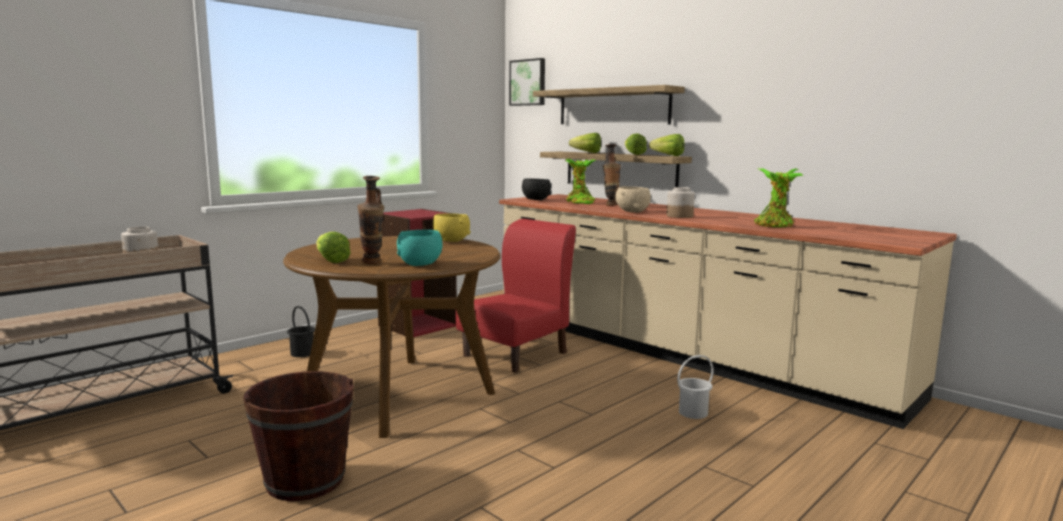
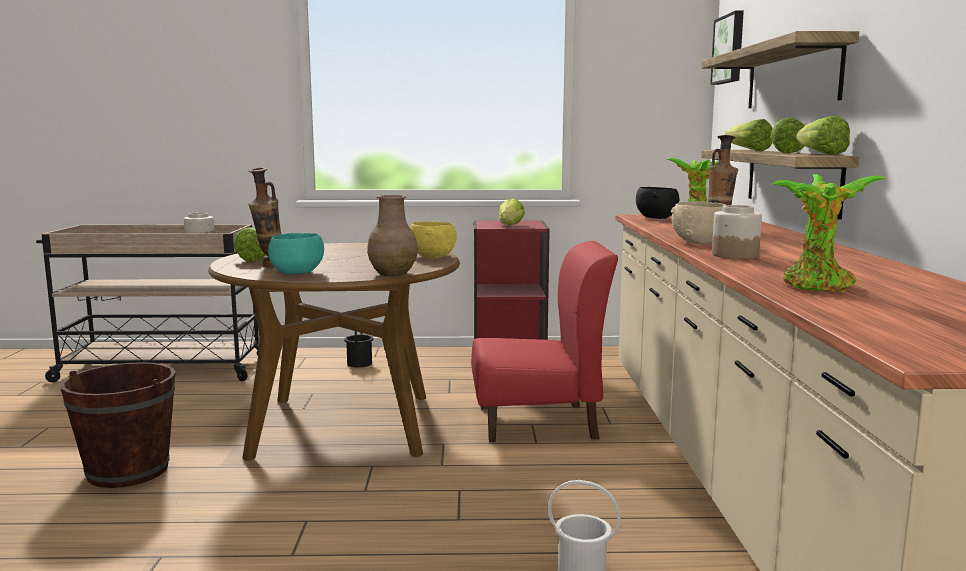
camera: 45 degrees right, 0 degrees up
none -> brown vase [367,195,418,276]
none -> lettuce [498,198,525,225]

